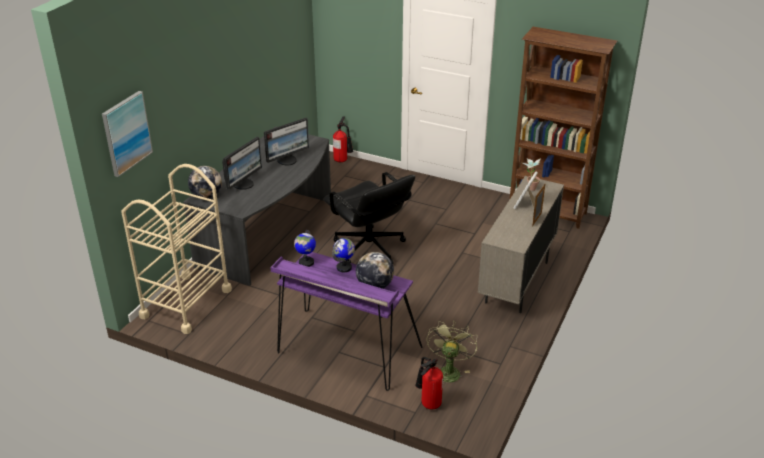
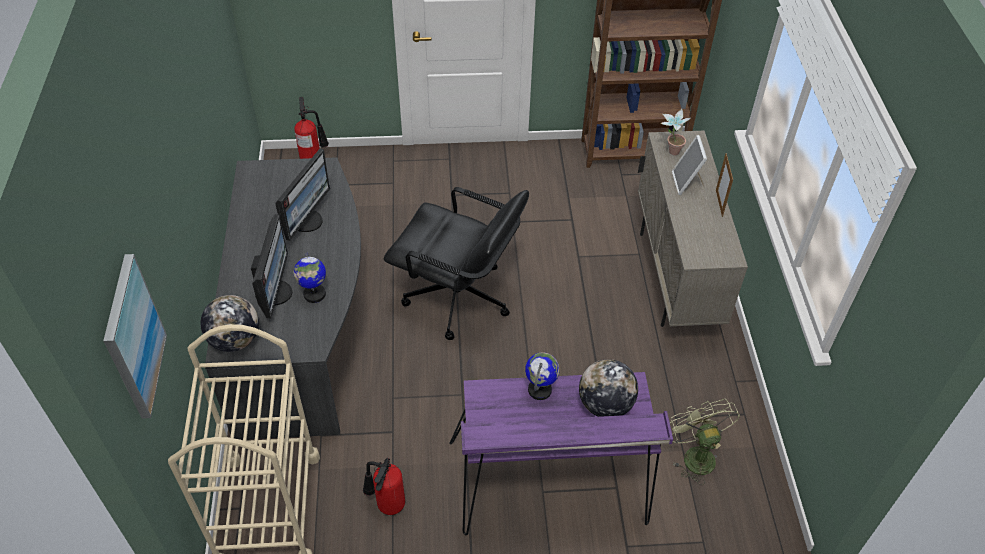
camera: 30 degrees left, 15 degrees up
globe [294,230,316,267] -> globe moved to [293,252,326,303]
fire extinguisher [415,357,443,409] -> fire extinguisher moved to [363,458,405,515]

